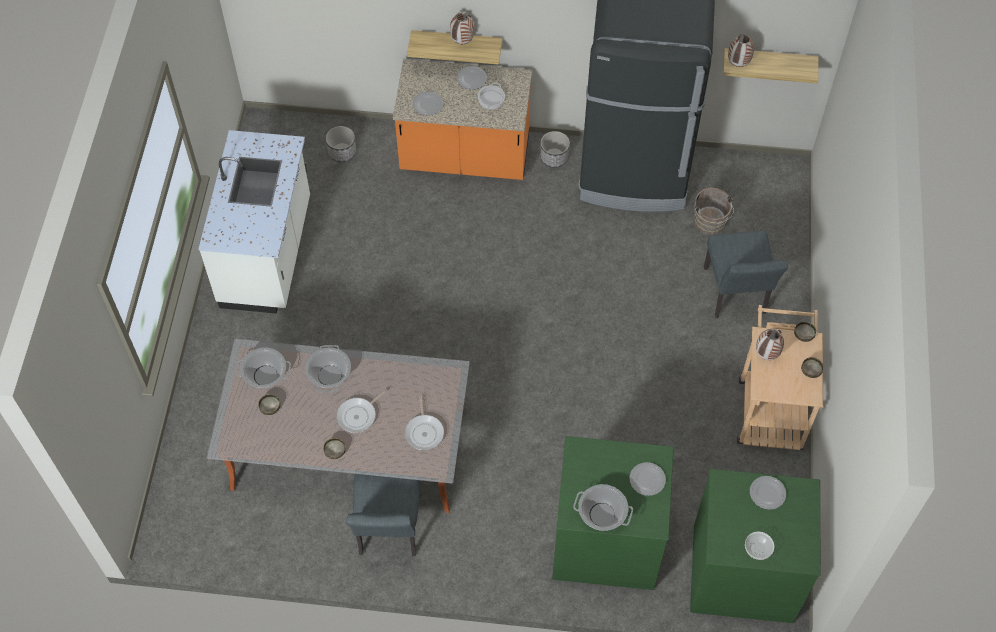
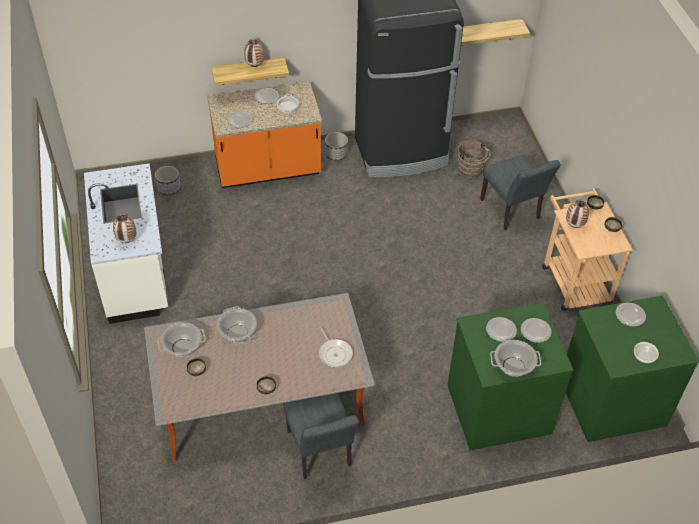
camera: 20 degrees left, 10 degrees down
frying pan [336,389,388,433] -> none
vase [728,34,754,67] -> vase moved to [113,214,136,243]
none -> plate [486,317,517,342]

